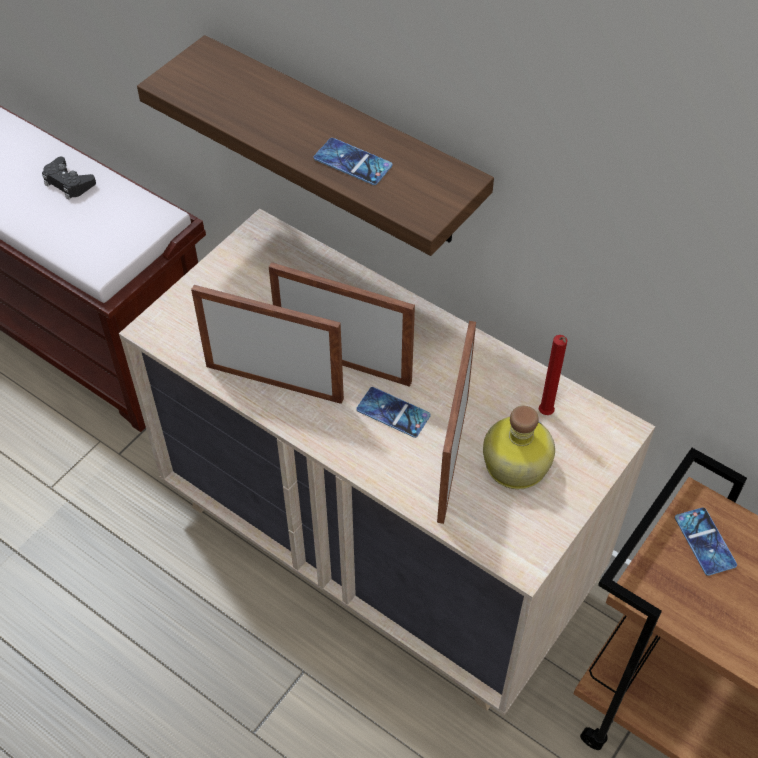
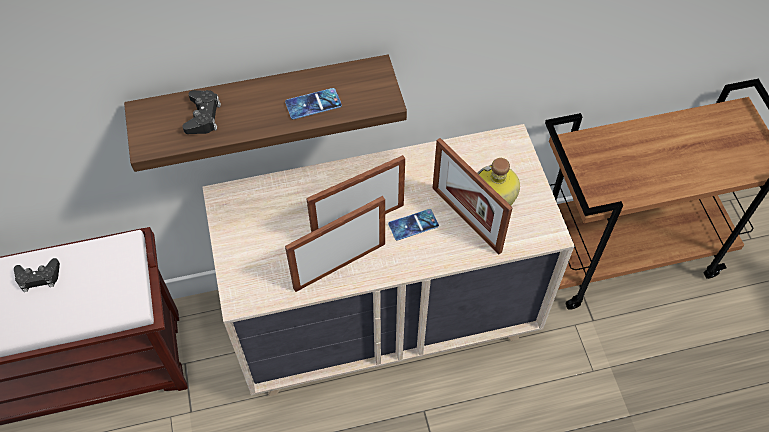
camera: 50 degrees left, 5 degrees up
red candle [539,335,568,415] -> none
phone [675,507,737,576] -> none
none -> black game controller [182,90,221,134]

